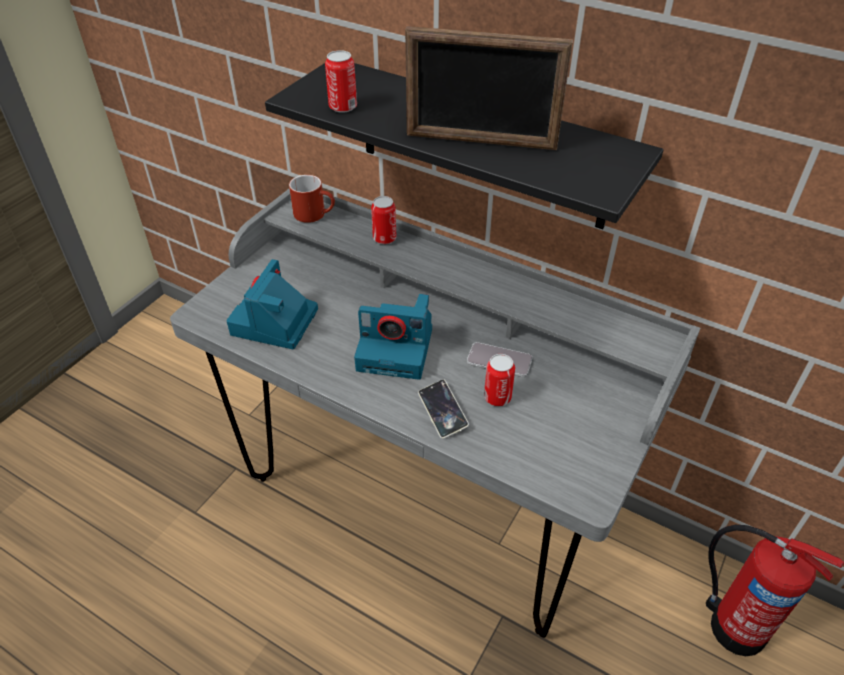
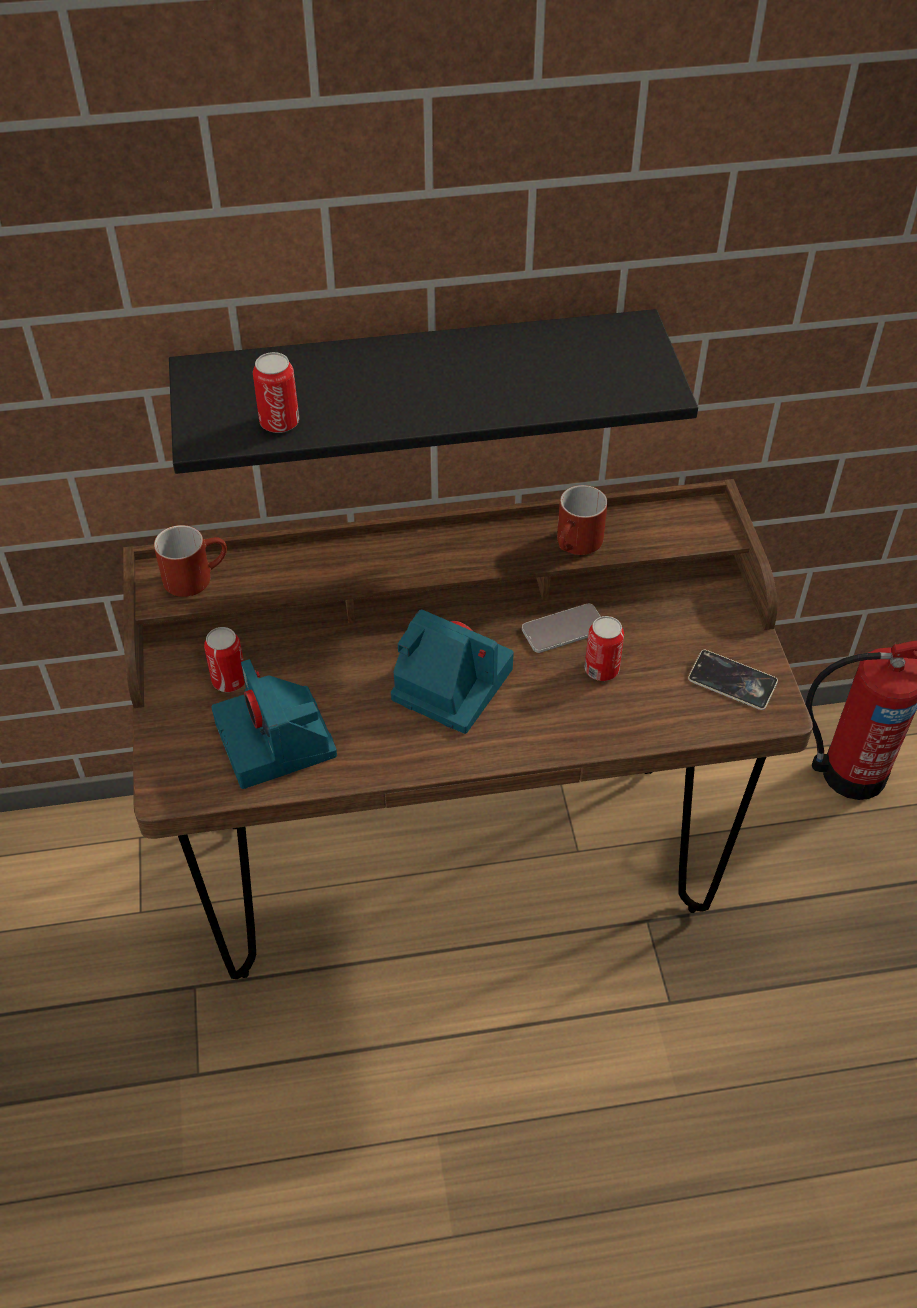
camera: 40 degrees left, 5 degrees up
grey desk [170,189,700,638] -> brown desk [123,479,813,979]
camera [354,294,432,380] -> camera turned 120 degrees counterclockwise [391,609,514,734]
can [371,196,397,244] -> can moved to [204,627,245,692]
picture frame [405,26,573,150] -> none
phone [418,379,469,439] -> phone moved to [688,650,778,710]
none -> red mug [557,485,608,555]

